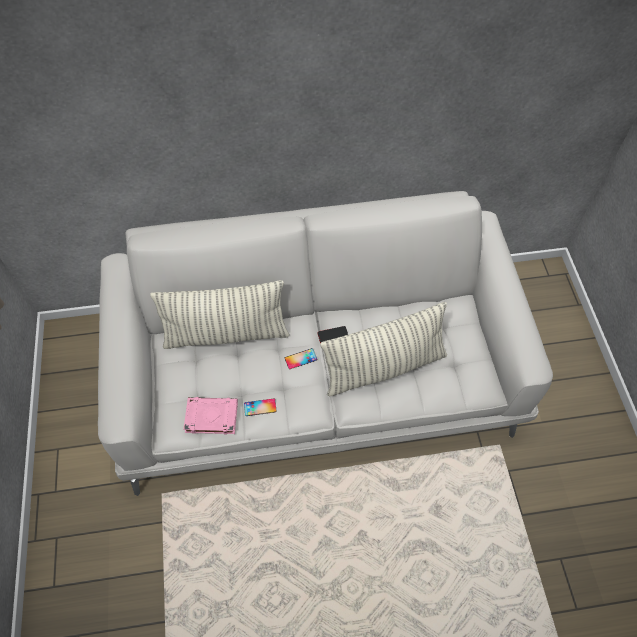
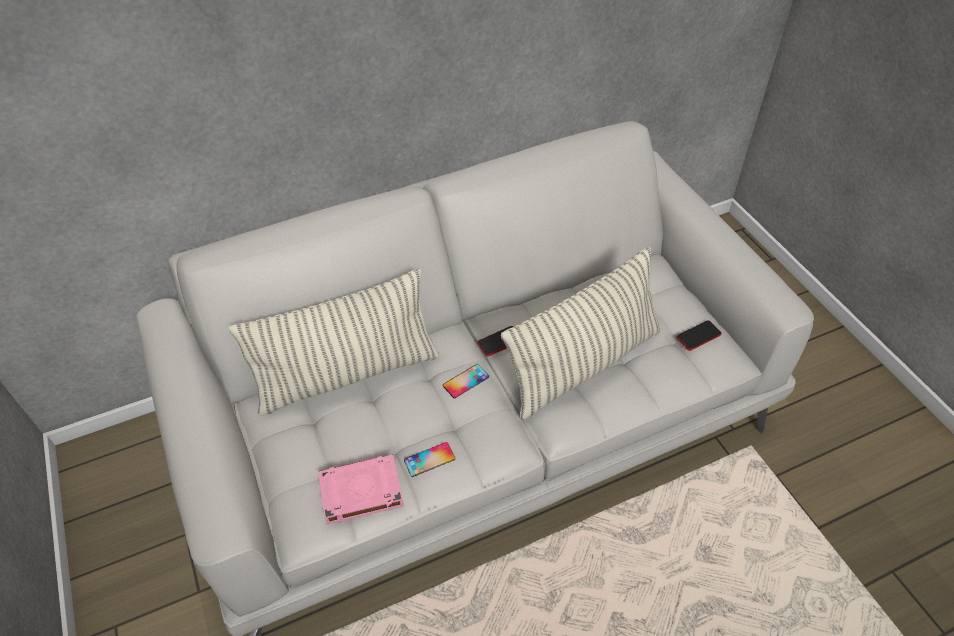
camera: 15 degrees left, 10 degrees down
none -> phone [677,320,722,351]

